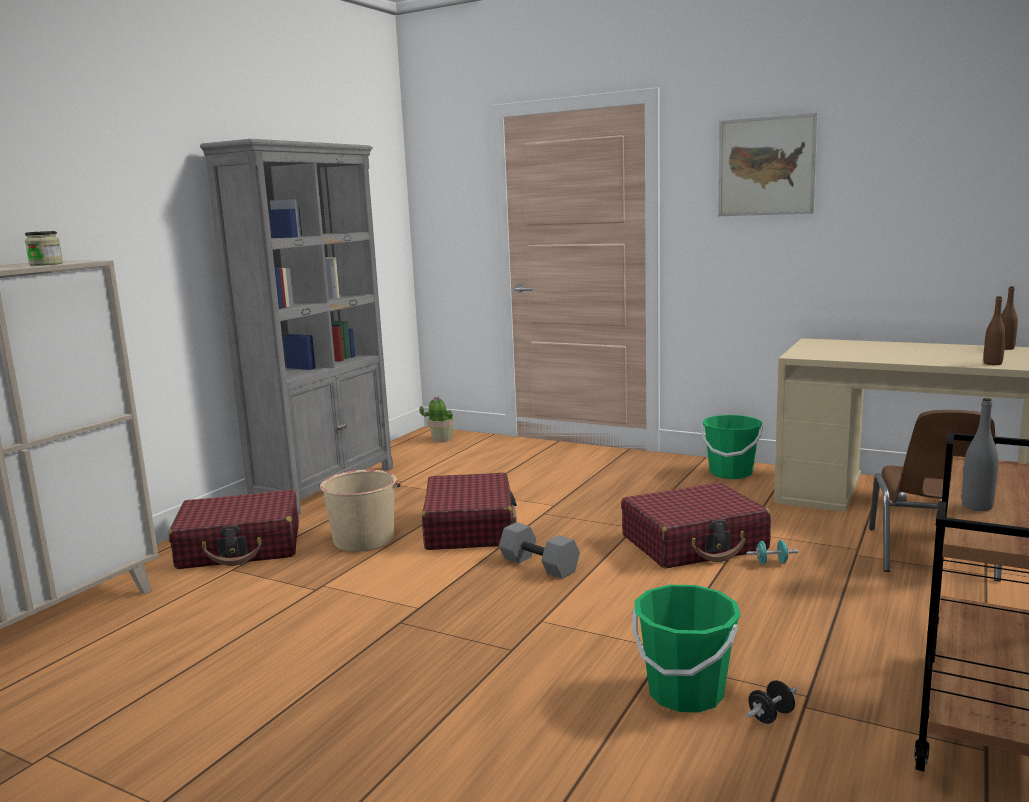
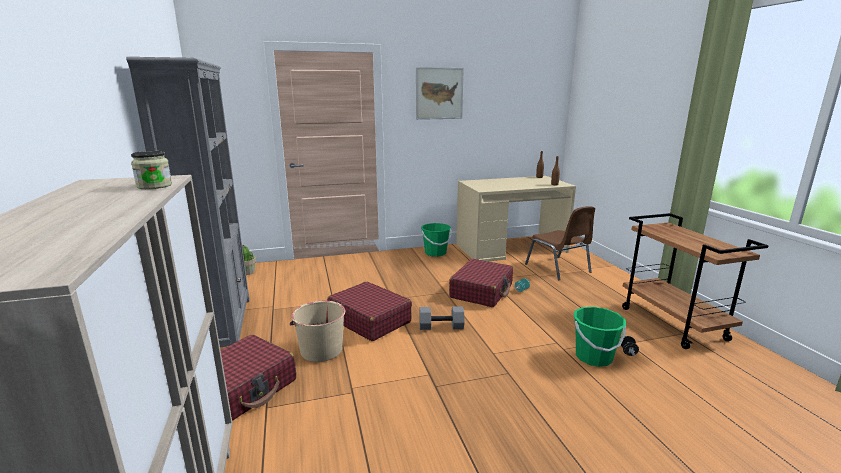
camera: 45 degrees left, 5 degrees up
grey bottle [962,398,998,511] -> none

